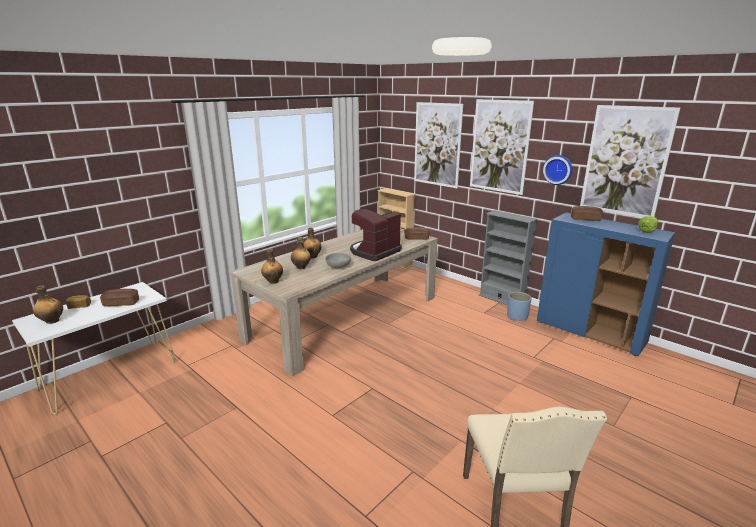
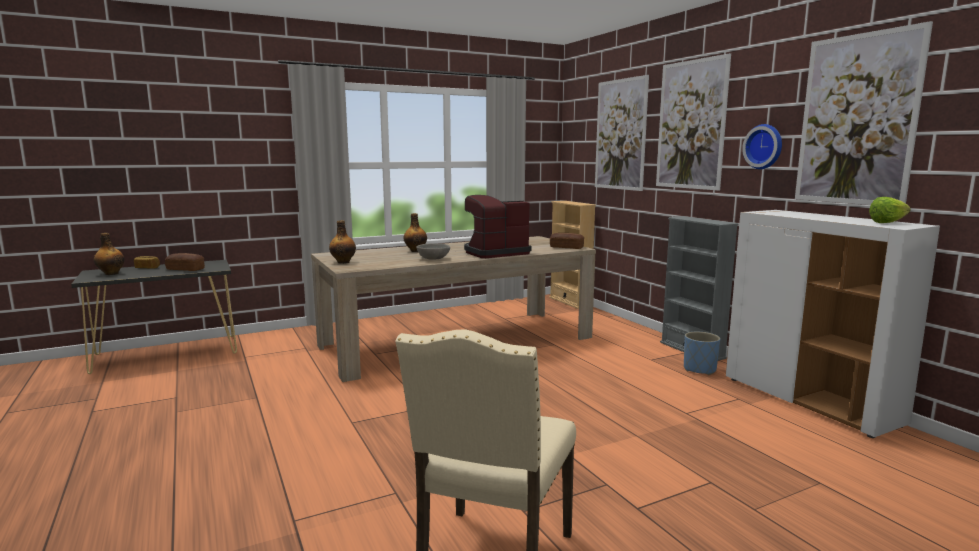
camera: 20 degrees right, 10 degrees down
white console table [12,282,176,415] -> black console table [71,260,237,374]
bottle [291,237,311,269] -> none
blue cabinet [537,212,675,356] -> white cabinet [726,210,940,438]
bread [571,206,603,221] -> none

